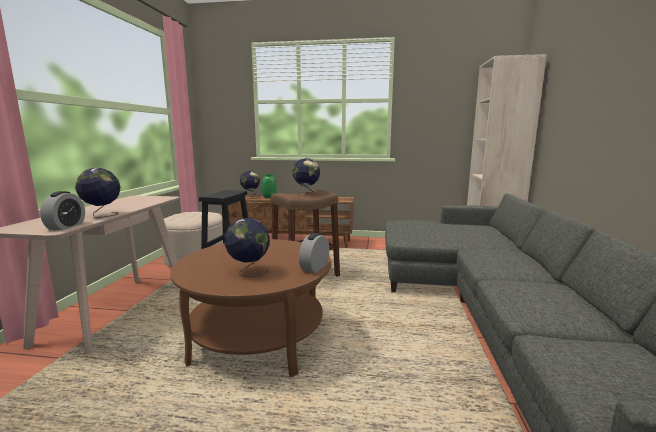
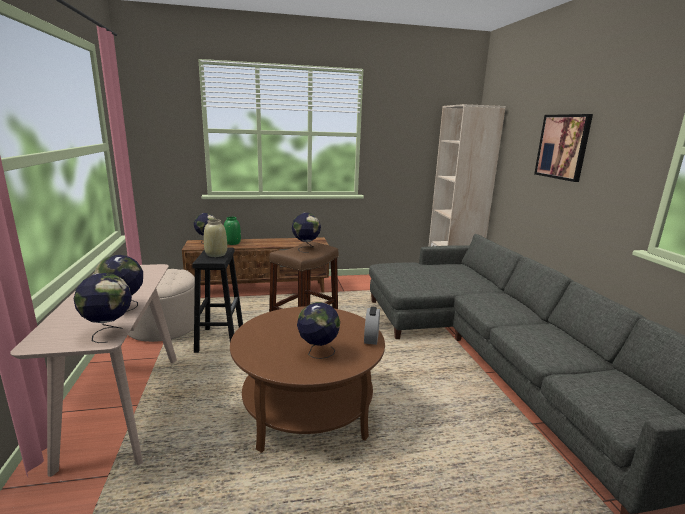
camera: 20 degrees left, 5 degrees up
alarm clock [40,191,85,230] -> globe [73,273,132,343]
none -> beige vase [204,219,227,257]
none -> picture [534,114,593,182]

